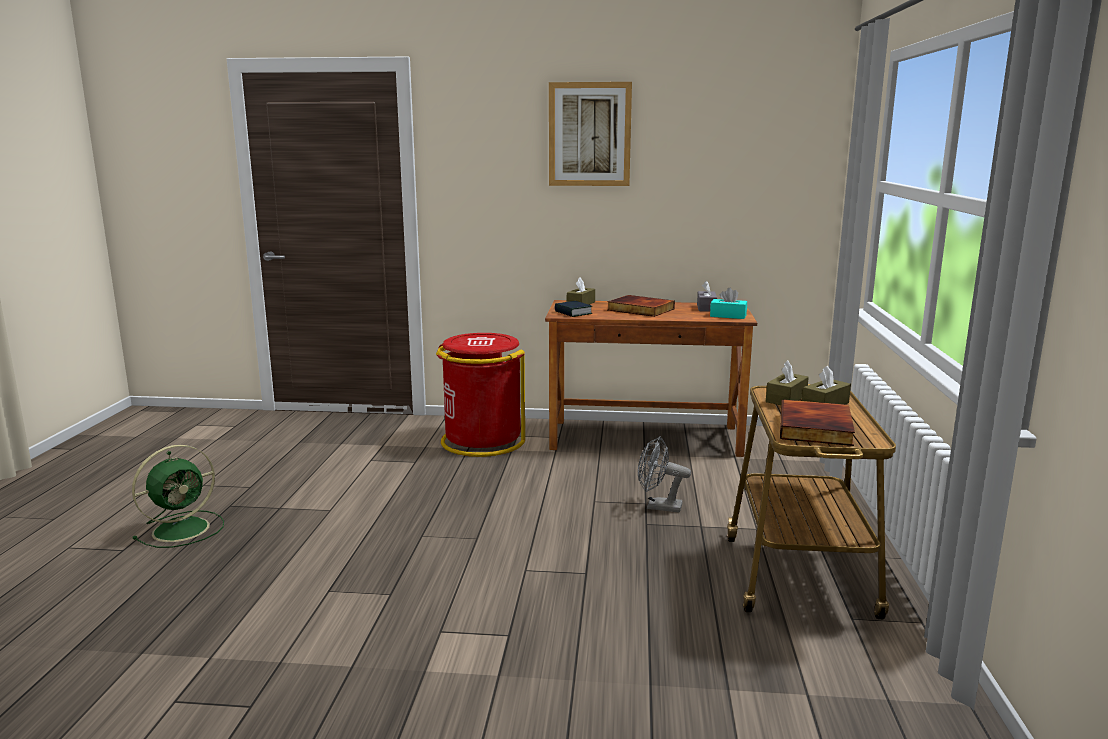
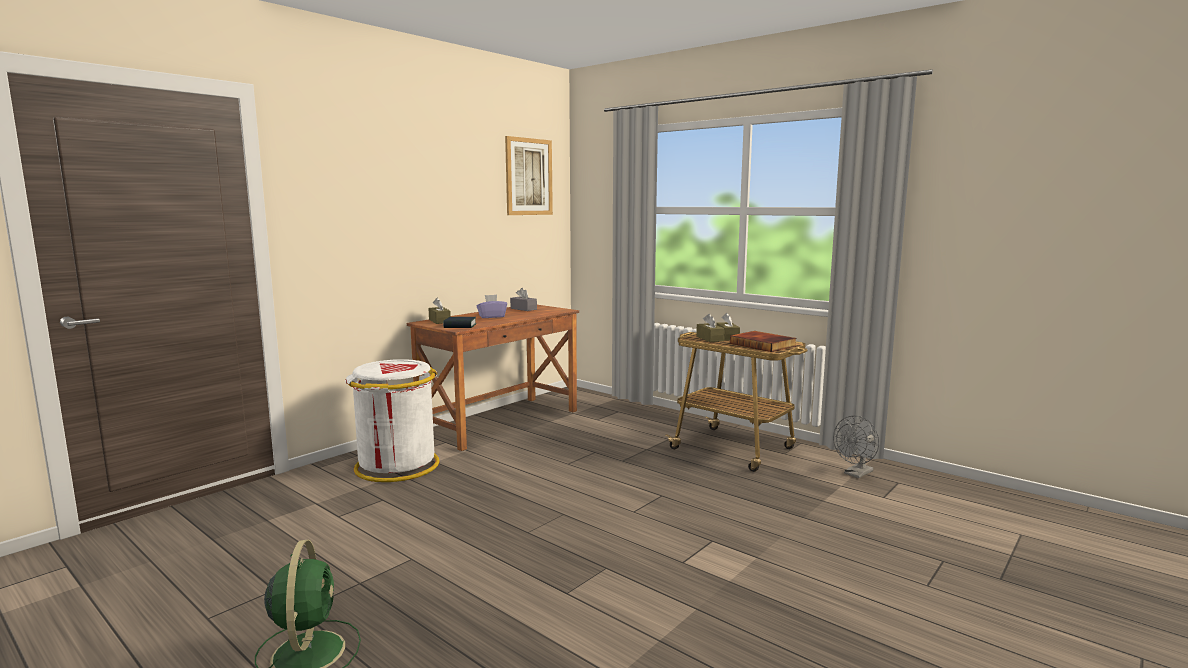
camera: 55 degrees left, 5 degrees down
red trash can [436,333,525,457] -> white trash can [345,359,440,482]
picture [549,82,632,186] -> picture moved to [505,136,553,215]
book [607,295,675,317] -> purple tissue box [476,295,507,318]
grey fan [638,436,691,512] -> grey fan moved to [833,415,879,478]
turquoise tissue box [710,288,747,319] -> none

